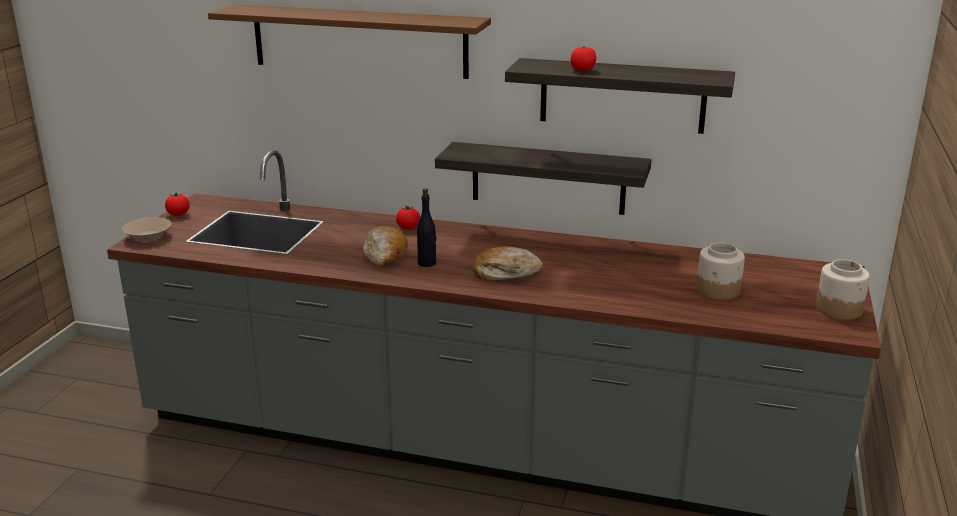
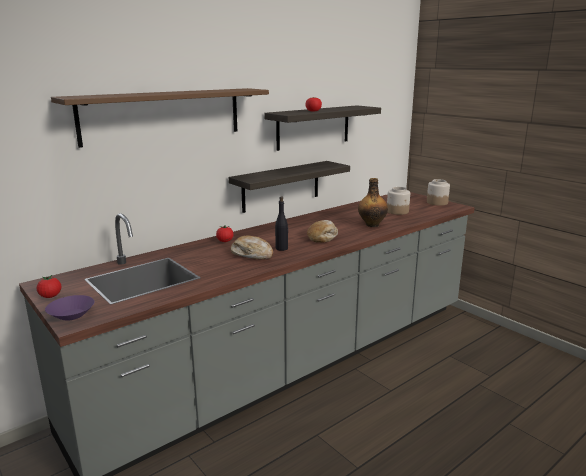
camera: 55 degrees left, 5 degrees down
beige bowl [122,217,171,241] -> purple bowl [45,295,95,320]
none -> bottle [358,178,388,227]

